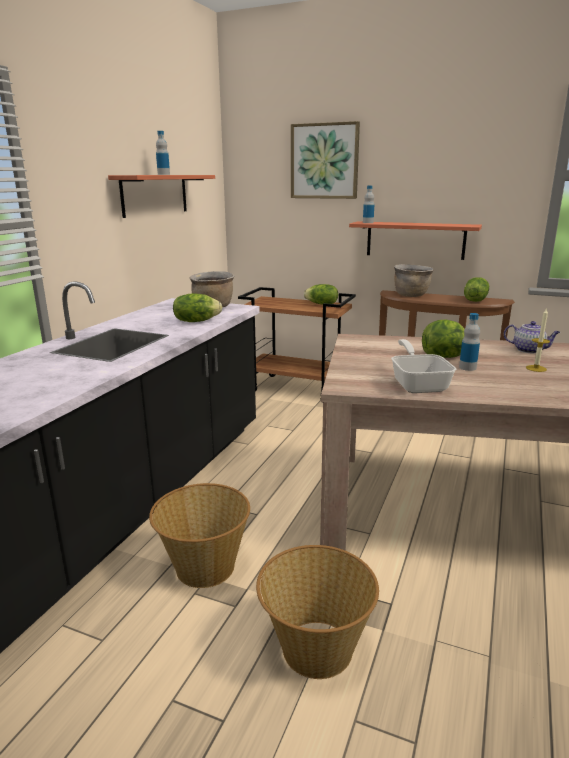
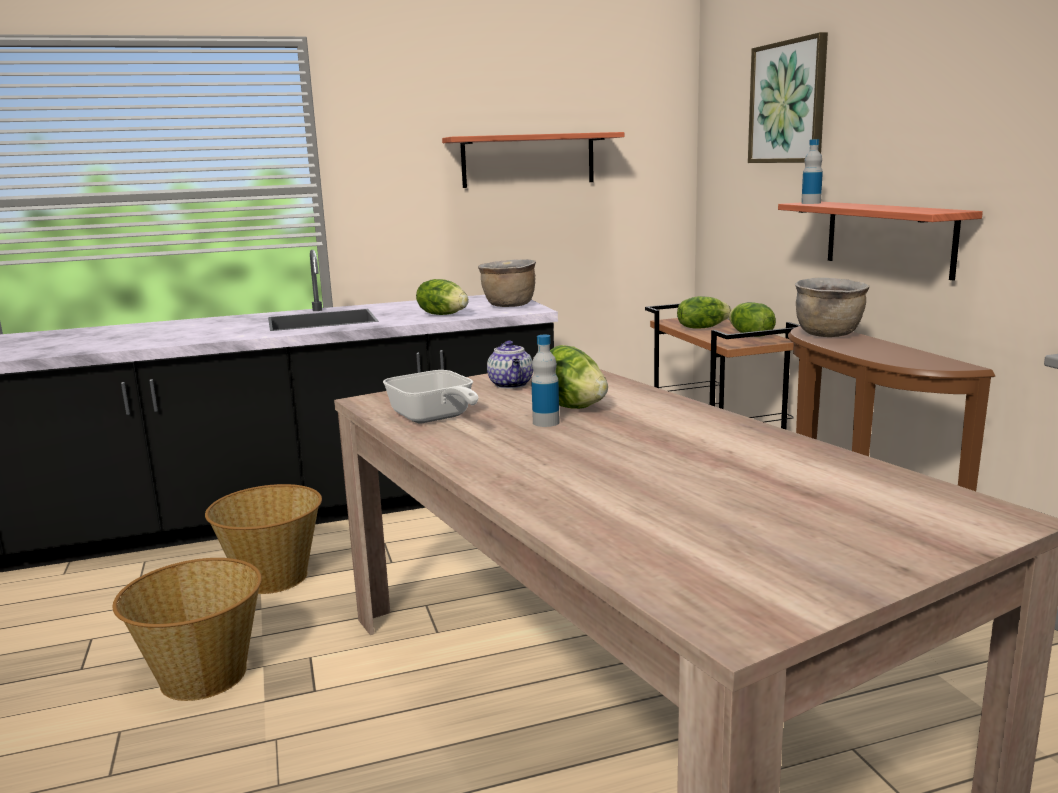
camera: 50 degrees right, 5 degrees down
bottle [156,131,170,175] -> none
frying pan [391,339,456,393] -> frying pan turned 105 degrees clockwise [383,370,478,423]
lettuce [464,277,489,302] -> lettuce moved to [677,296,731,329]
teapot [504,321,560,353] -> teapot moved to [487,341,533,389]
candle [526,309,550,372] -> none

